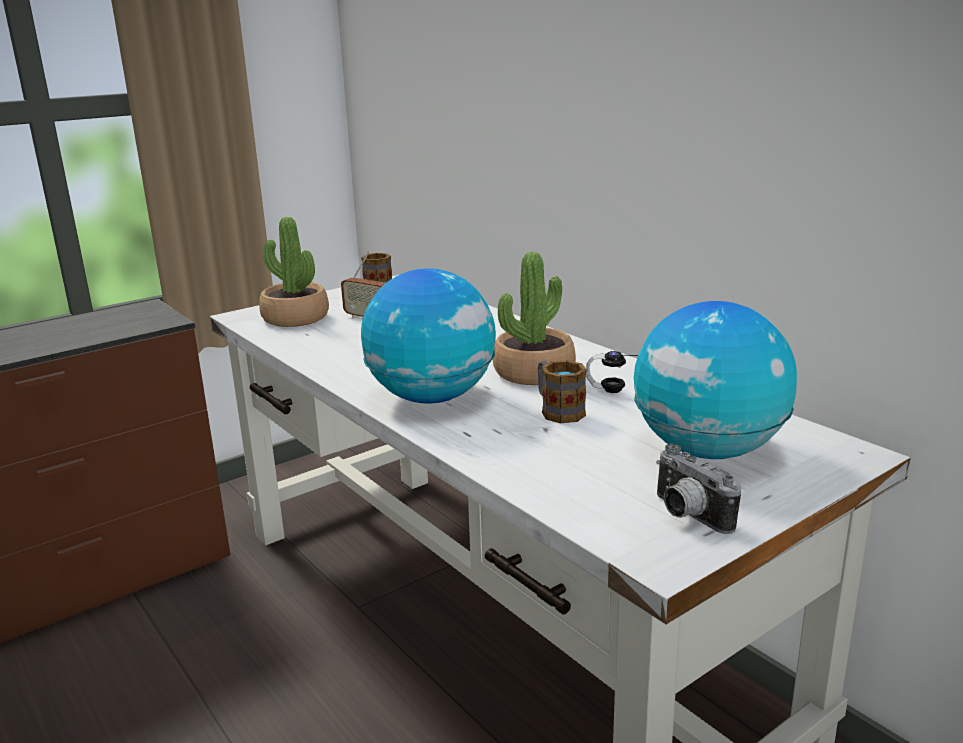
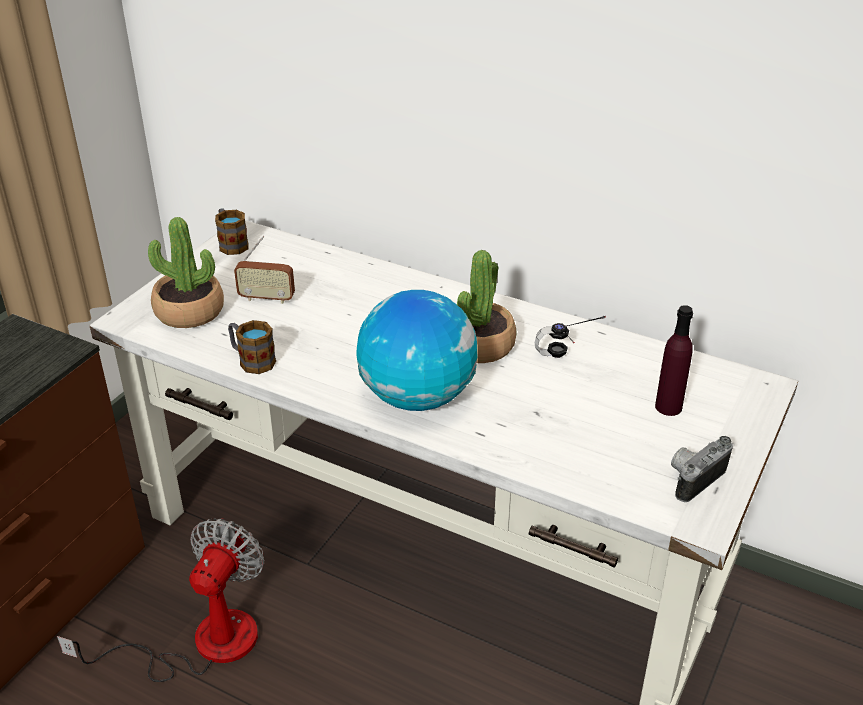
camera: 25 degrees left, 15 degrees up
mug [538,360,587,423] -> mug moved to [228,320,276,374]
globe [634,301,797,459] -> purple bottle [655,305,693,416]
camera [656,444,741,534] -> camera turned 105 degrees clockwise [671,436,733,502]
none -> fan [57,518,264,682]

